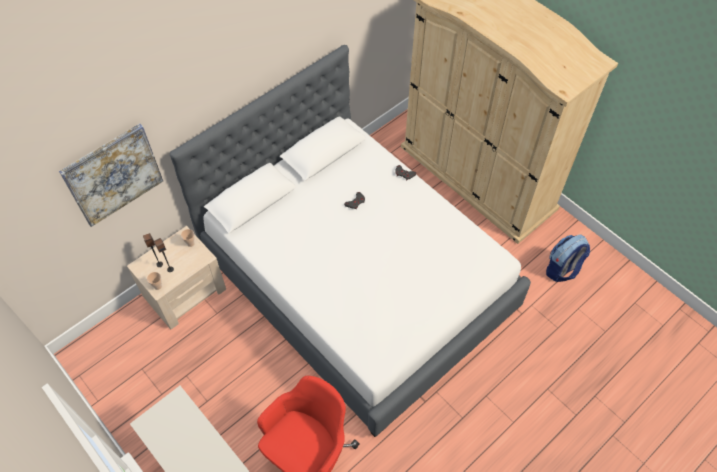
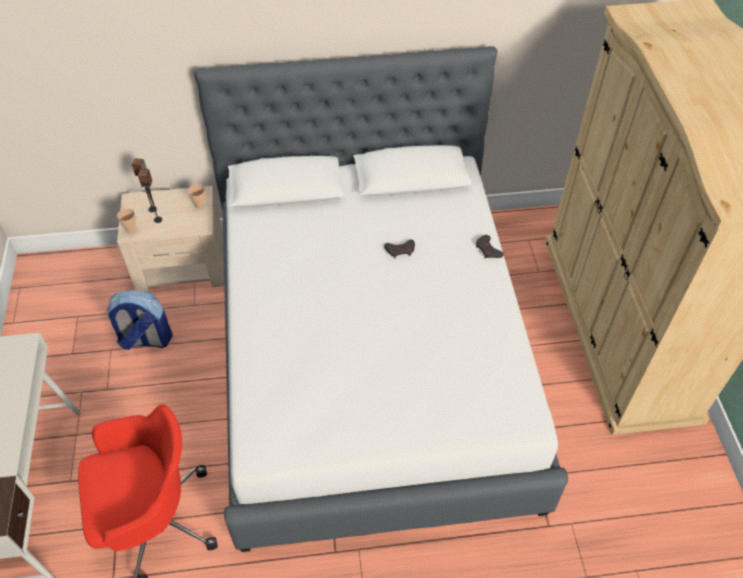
camera: 35 degrees right, 5 degrees down
picture [59,124,163,227] -> none
backpack [546,235,590,282] -> backpack moved to [106,290,173,350]

